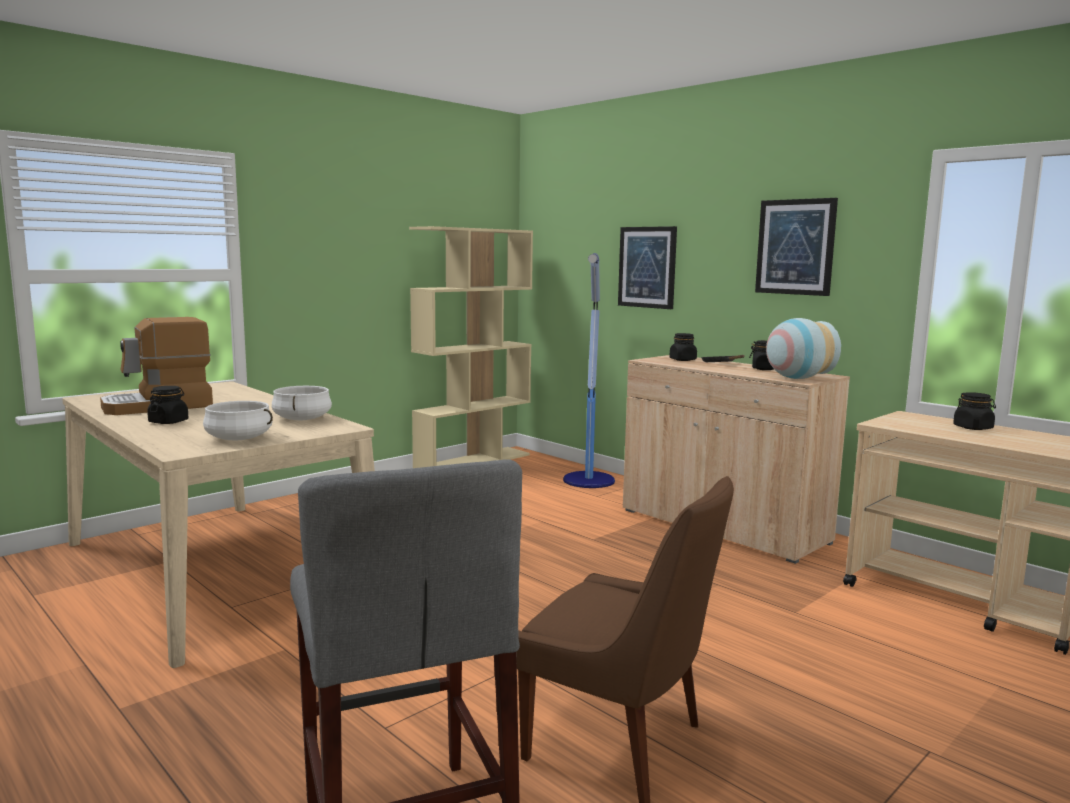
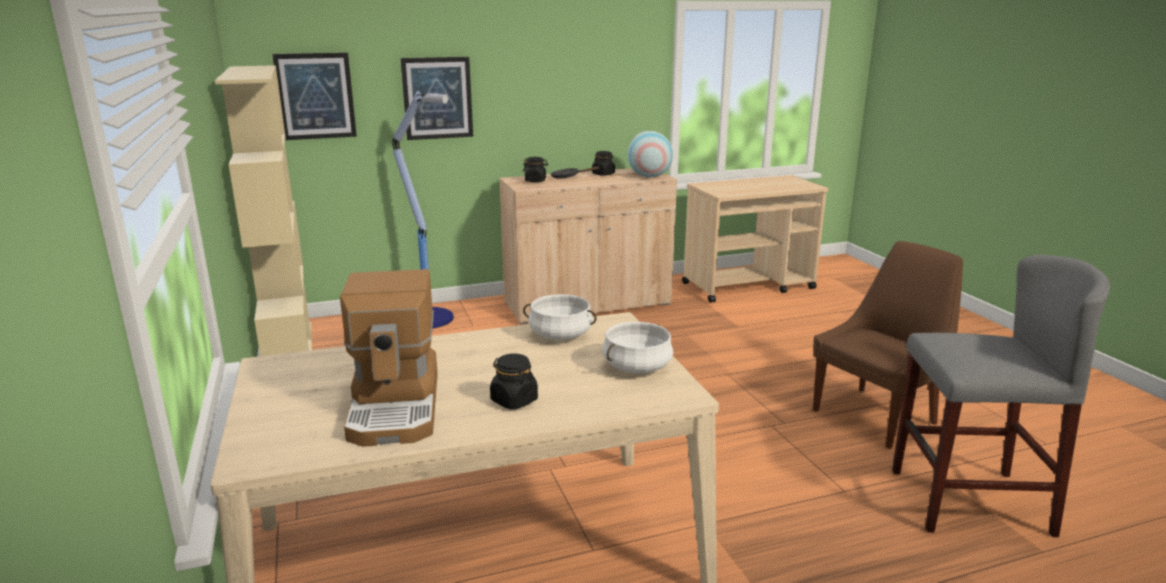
camera: 65 degrees left, 10 degrees up
picture [755,198,838,296] -> picture moved to [272,52,357,140]
black jar [953,392,996,430] -> none

